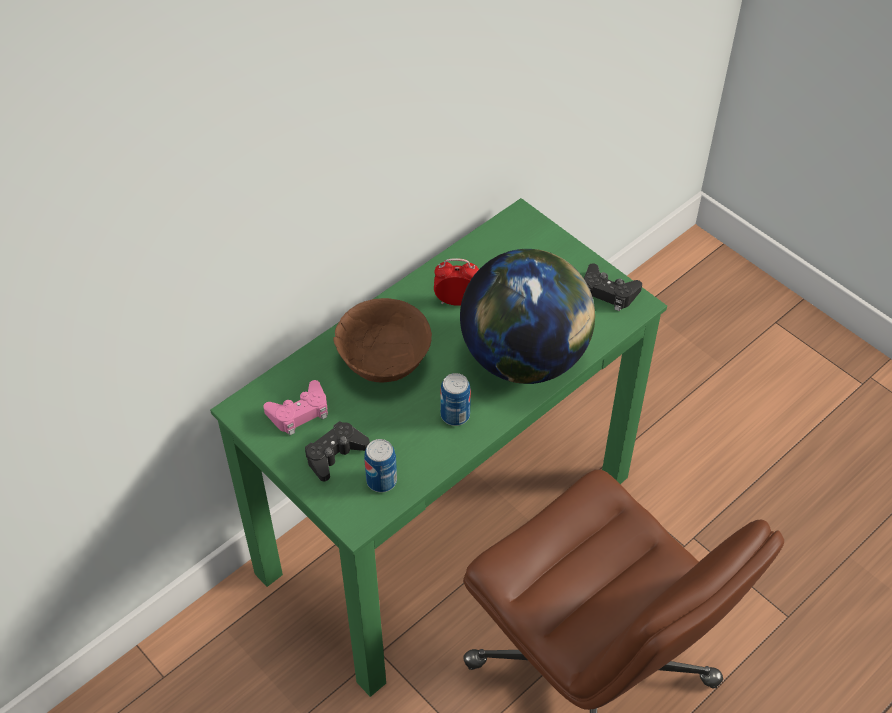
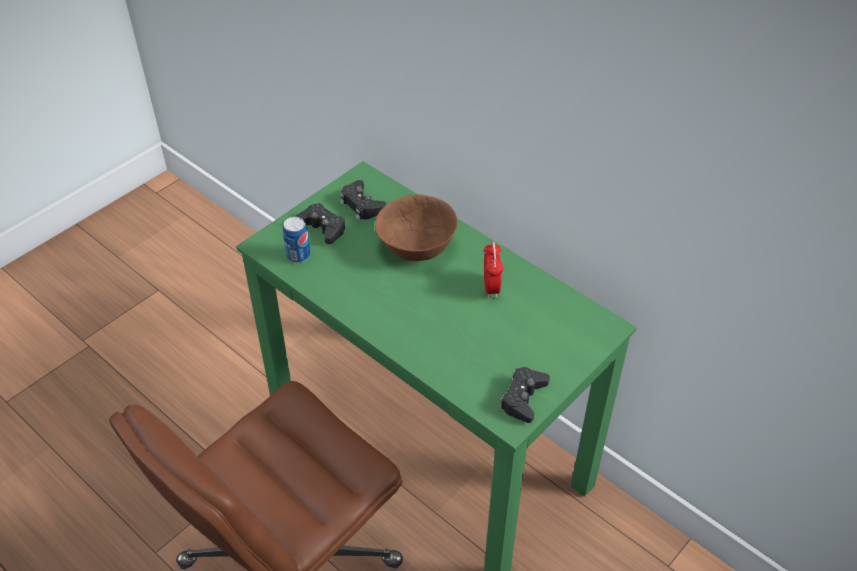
camera: 85 degrees right, 5 degrees down
pink game controller [263,380,328,435] -> black game controller [340,180,387,220]
can [440,373,471,426] -> none
globe [460,249,595,384] -> none

